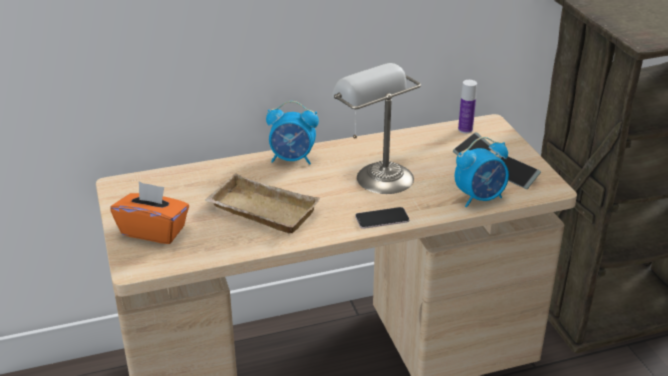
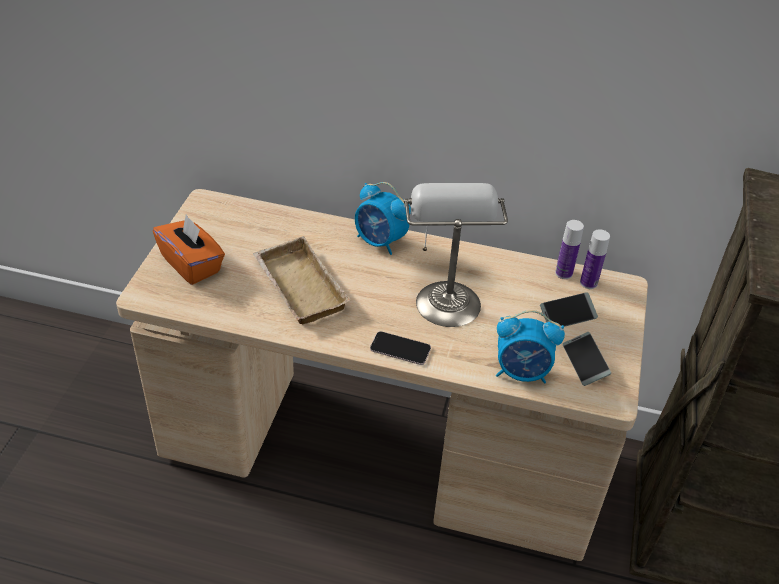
camera: 30 degrees right, 10 degrees up
none -> bottle [555,220,584,279]

